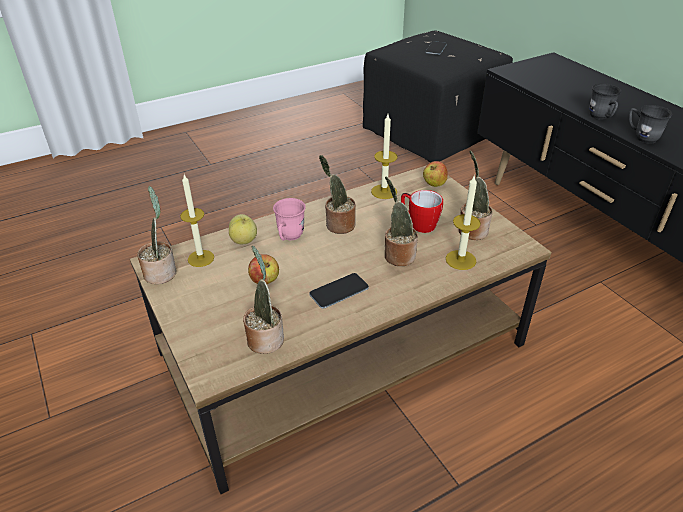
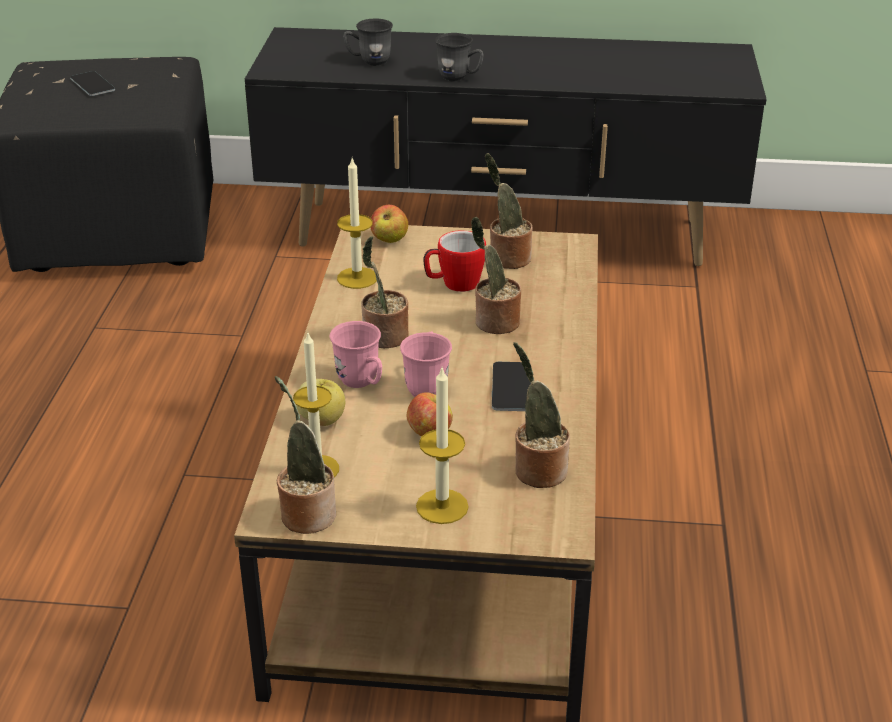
camera: 55 degrees left, 5 degrees down
candle [446,176,481,270] -> candle moved to [416,368,469,524]
grey mug [629,105,672,144] -> grey mug moved to [343,19,393,66]
none -> pink mug [400,331,452,397]

